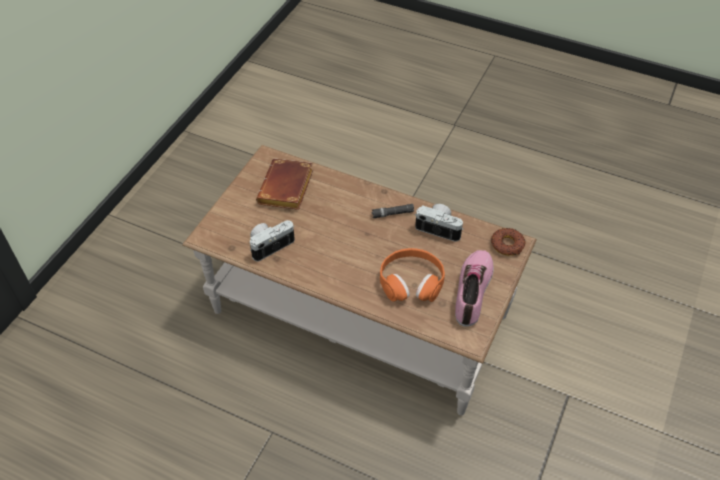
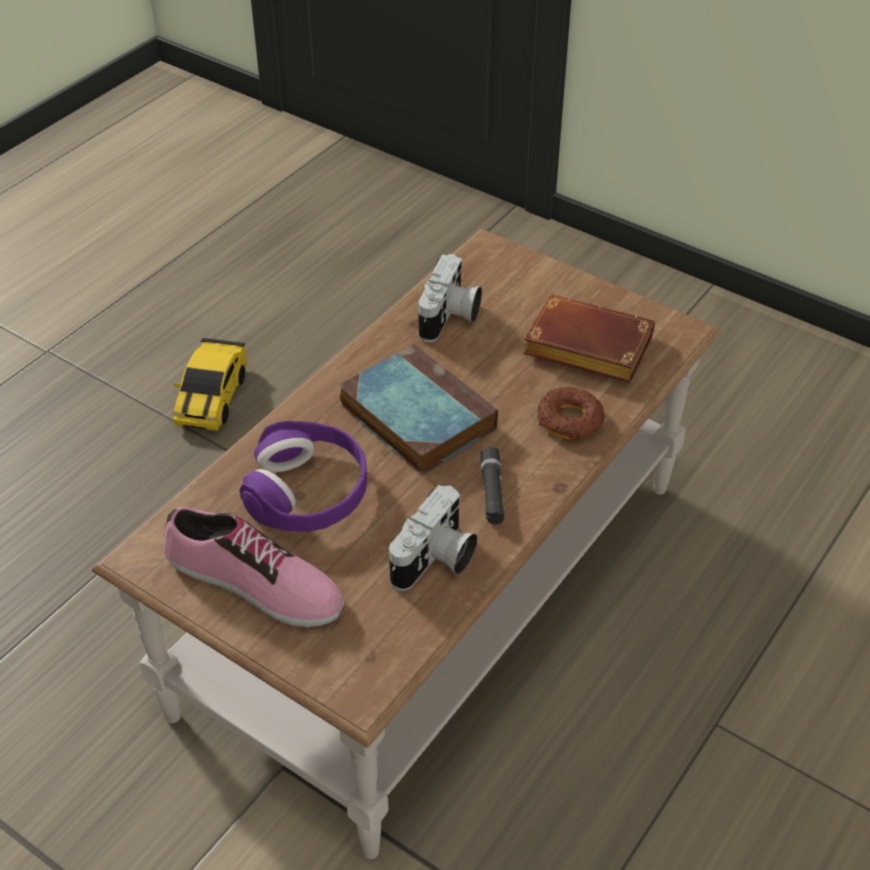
camera: 100 degrees right, 5 degrees down
camera [250,220,295,262] -> camera turned 45 degrees clockwise [418,254,482,342]
orange headphones [380,248,445,302] -> purple headphones [240,421,367,532]
donut [491,228,525,256] -> donut moved to [537,387,605,439]
none -> toy car [173,338,247,431]
none -> book [339,344,498,475]

